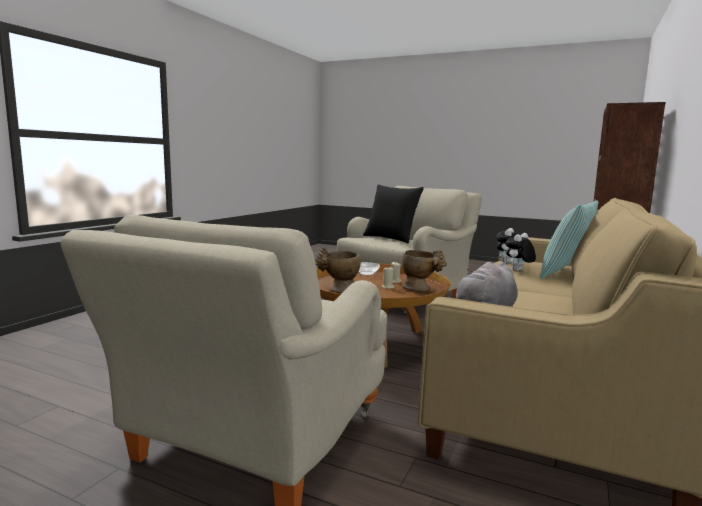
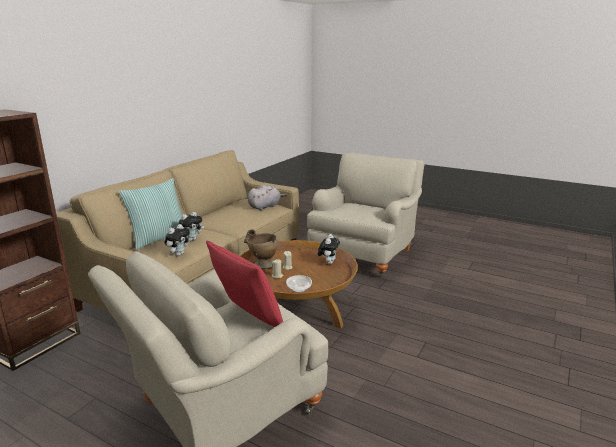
camera: 175 degrees left, 10 degrees up
beige vase [315,248,361,293] -> plush toy [318,234,340,264]
black pillow [363,185,424,243] -> red pillow [206,240,283,327]

